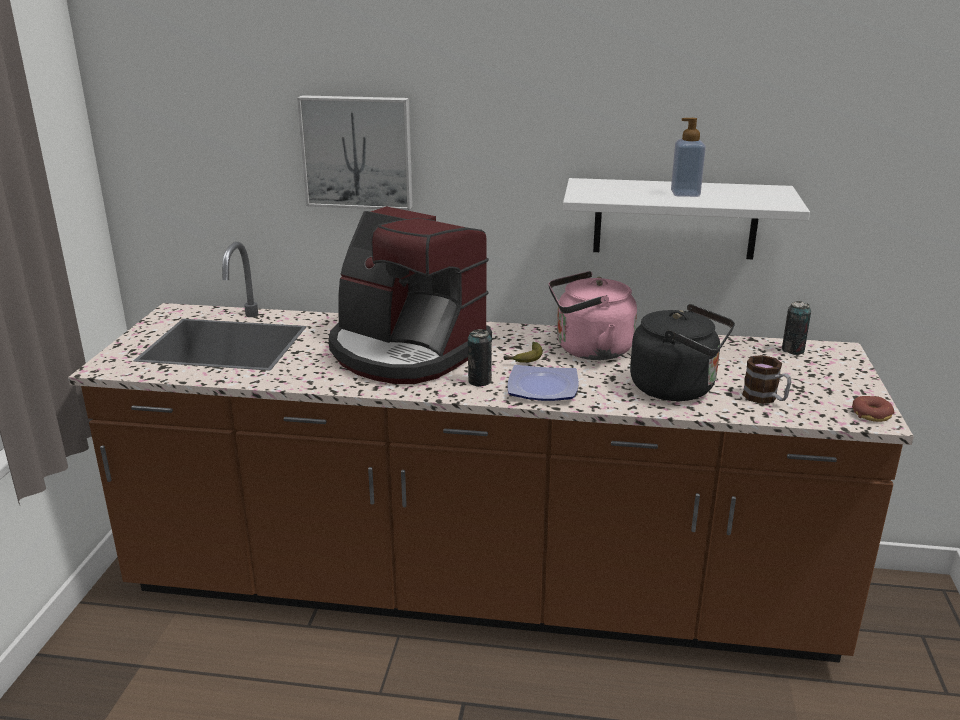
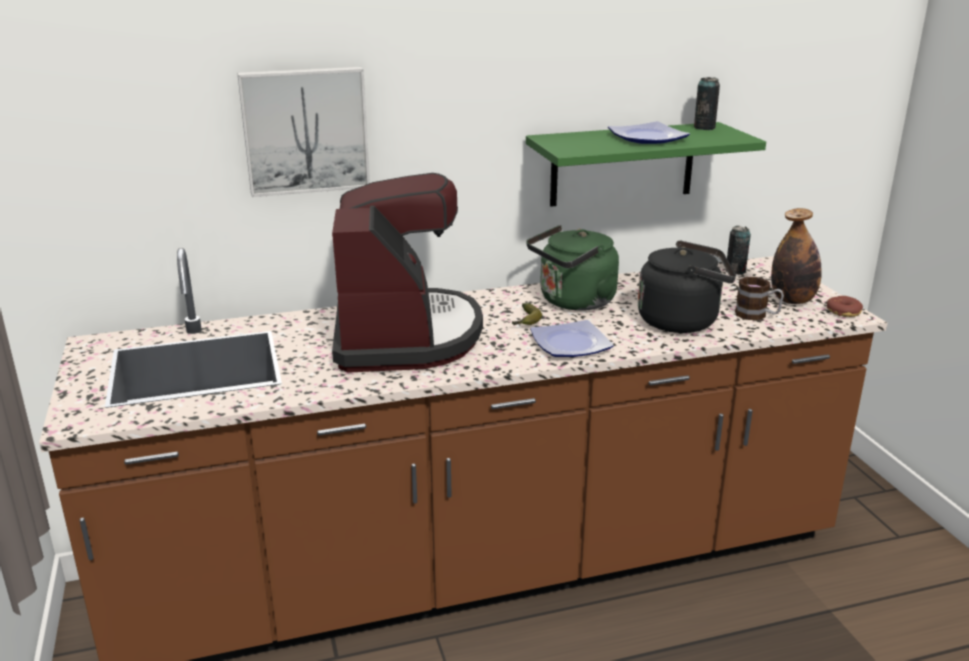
camera: 25 degrees left, 0 degrees up
coffee machine [328,206,492,384] -> coffee machine turned 105 degrees counterclockwise [332,173,483,373]
can [468,329,492,387] -> can moved to [694,77,720,130]
pink kettle [549,271,637,360] -> green kettle [526,225,619,311]
white shelf [563,178,810,259] -> green shelf [526,122,766,207]
soap dispenser [671,118,706,197] -> plate [608,121,690,144]
none -> bottle [771,208,822,304]

